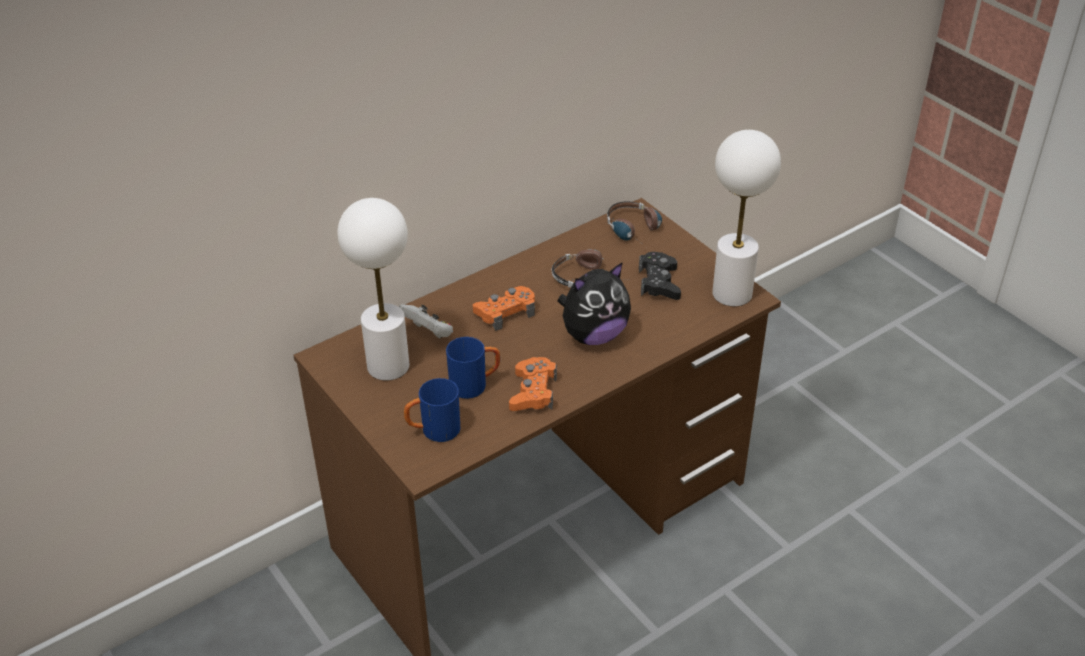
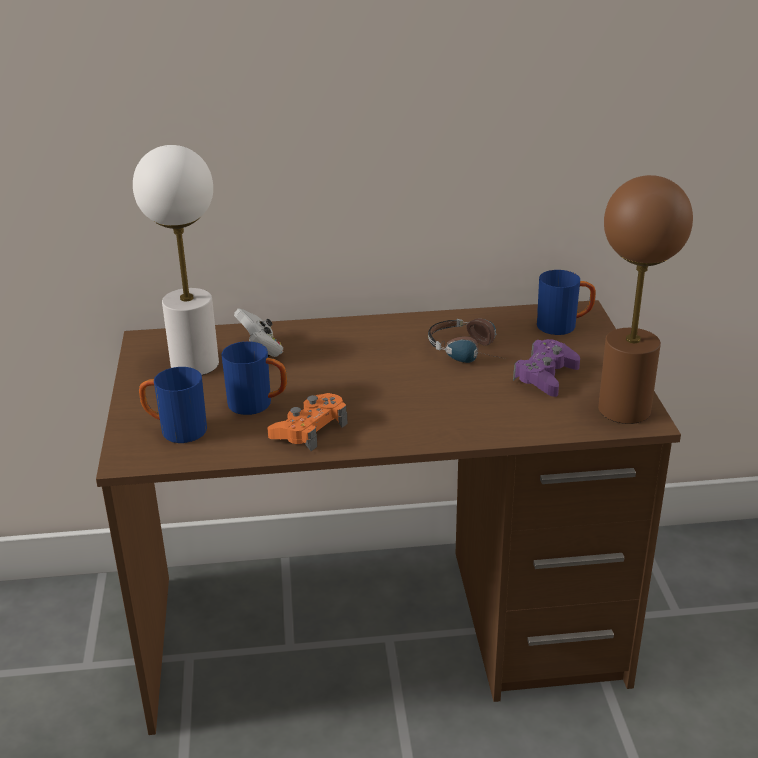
camera: 30 degrees right, 10 degrees down
orange game controller [473,286,535,331] -> none
plush toy [558,262,631,345] -> none
headphones [607,202,662,246] -> blue mug [537,270,596,335]
black game controller [639,252,681,300] -> purple game controller [513,339,580,397]
white table lamp [712,130,781,306] -> brown table lamp [598,175,693,424]

